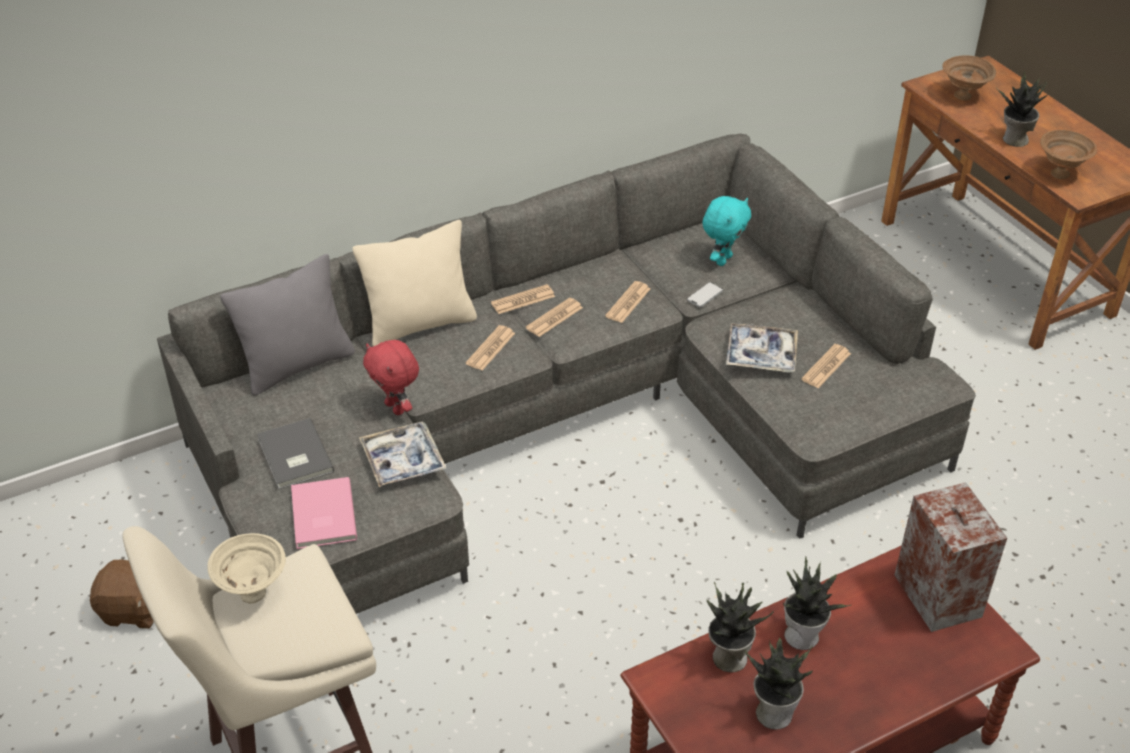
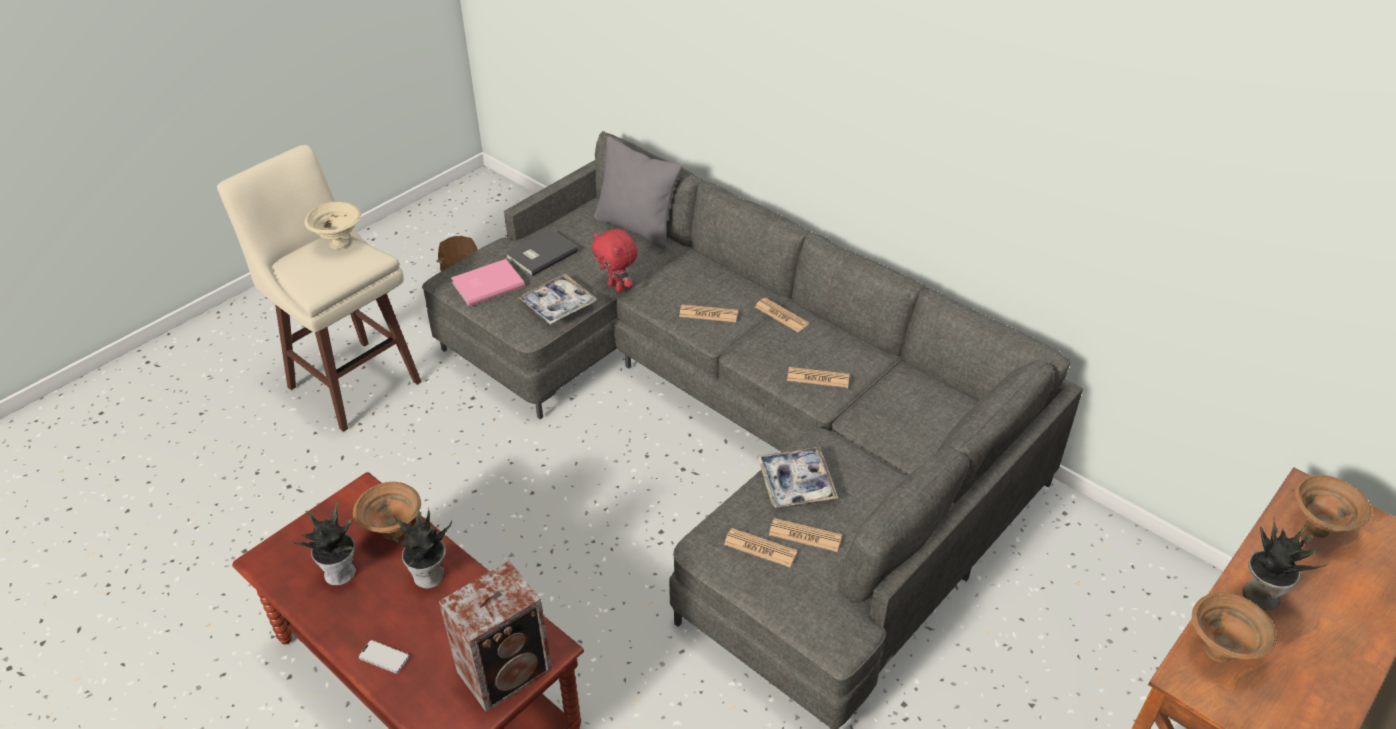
camera: 70 degrees right, 0 degrees up
beige pillow [352,220,477,346] -> none
red plush toy [363,340,419,415] -> red plush toy turned 75 degrees counterclockwise [592,229,638,293]
newspaper [526,297,583,337] -> newspaper moved to [724,528,797,567]
phone [687,282,723,307] -> phone moved to [358,640,409,673]
turquoise plush toy [702,196,751,266] -> none
potted plant [707,582,774,672] -> brown bowl [353,482,421,540]

